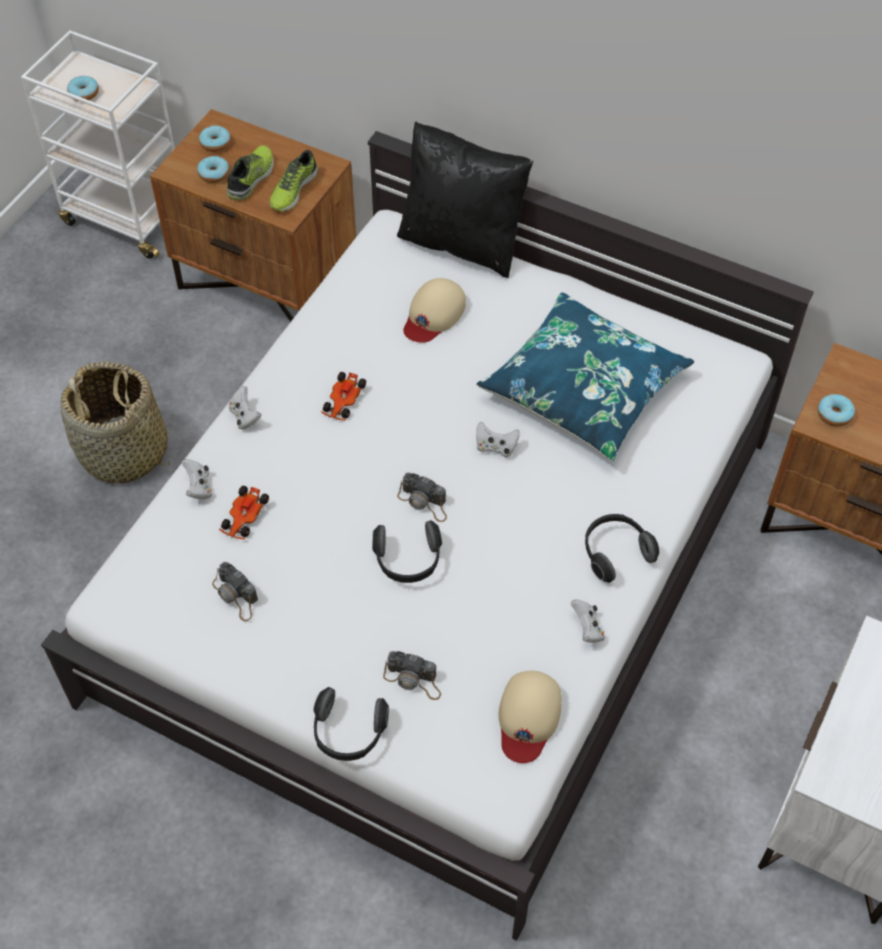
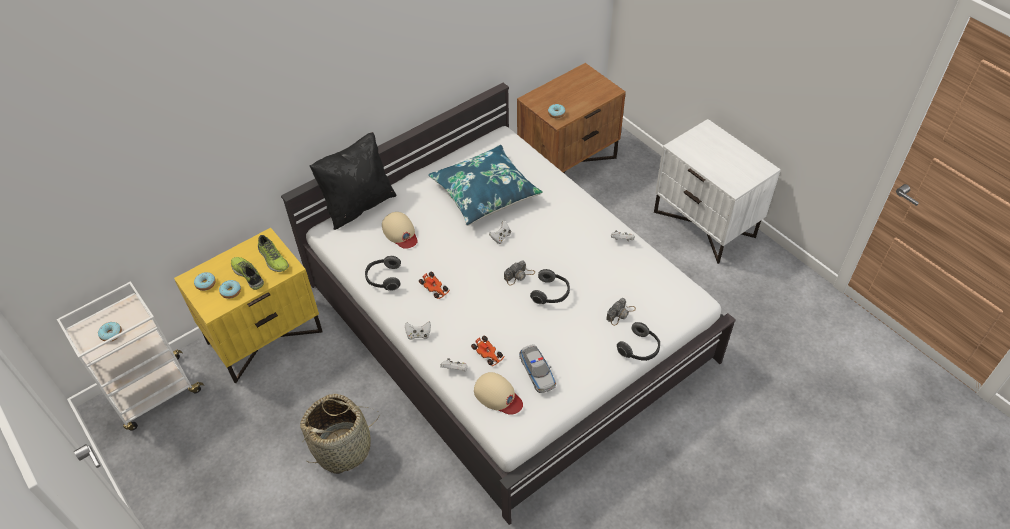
camera: 65 degrees left, 5 degrees down
brown nightstand [150,109,356,322] -> yellow nightstand [174,228,322,383]
camera [212,562,258,621] -> toy car [519,344,556,393]
beige cap [499,671,562,763] -> beige cap moved to [474,372,523,415]
headphones [585,514,660,583] -> headphones moved to [365,256,401,291]

